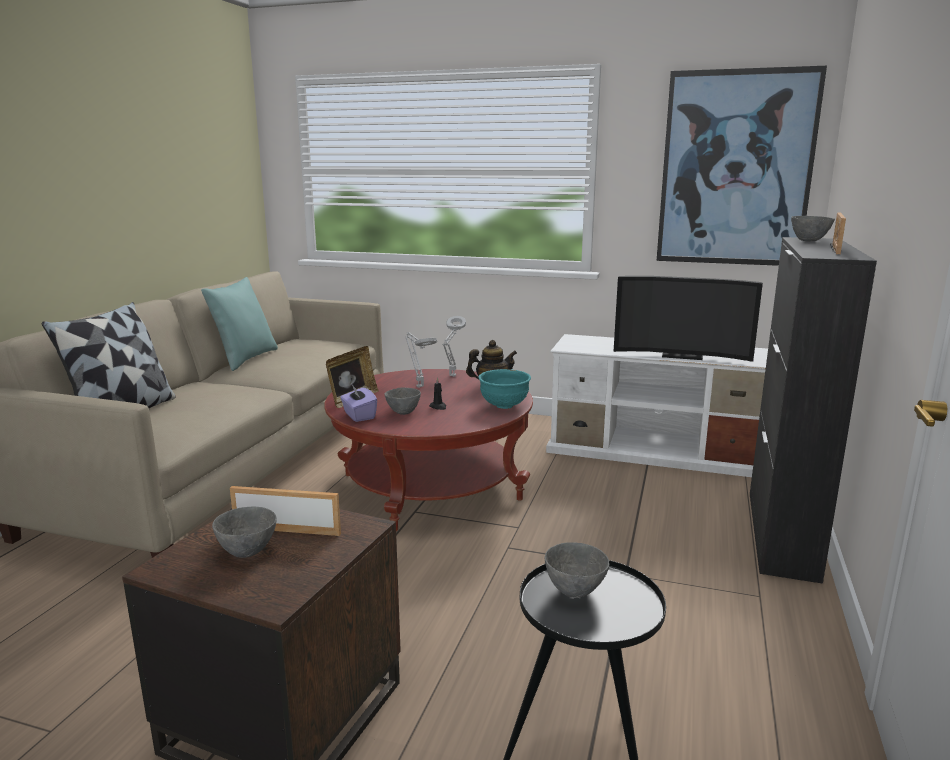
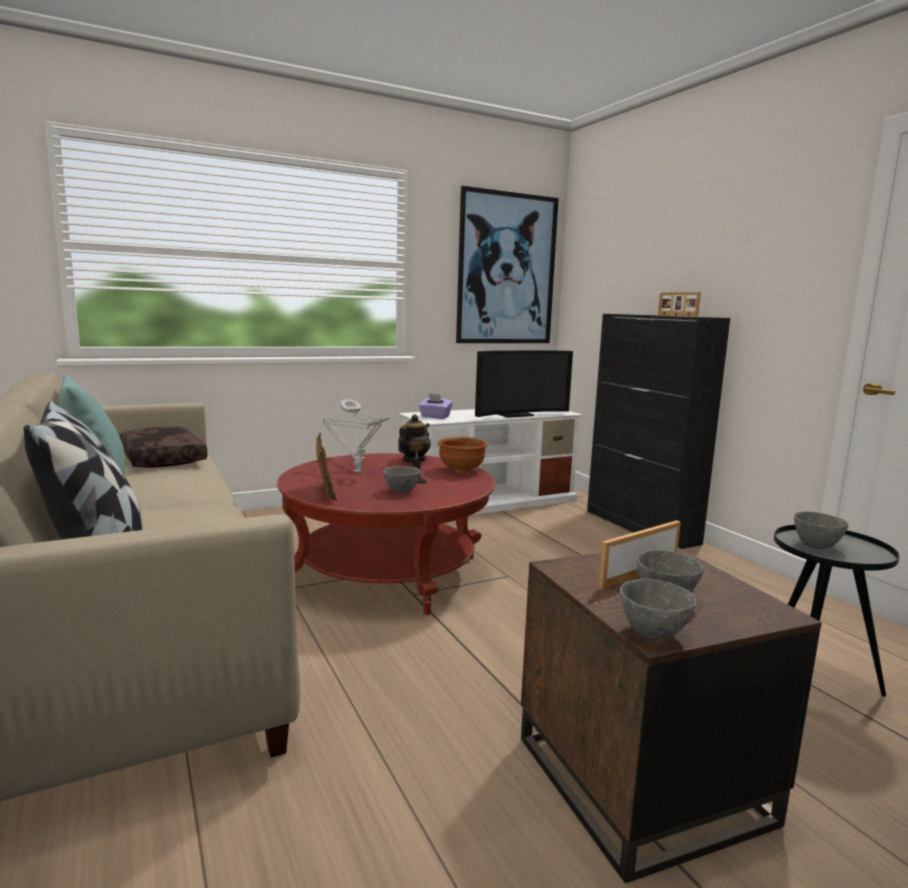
camera: 45 degrees left, 5 degrees down
purple tissue box [340,385,377,422] -> purple tissue box moved to [419,394,453,419]
turquoise bowl [479,369,531,409] -> brown bowl [438,437,488,473]
grey bowl [791,216,835,242] -> grey bowl moved to [620,579,696,640]
none -> brown pillow [119,426,208,468]

